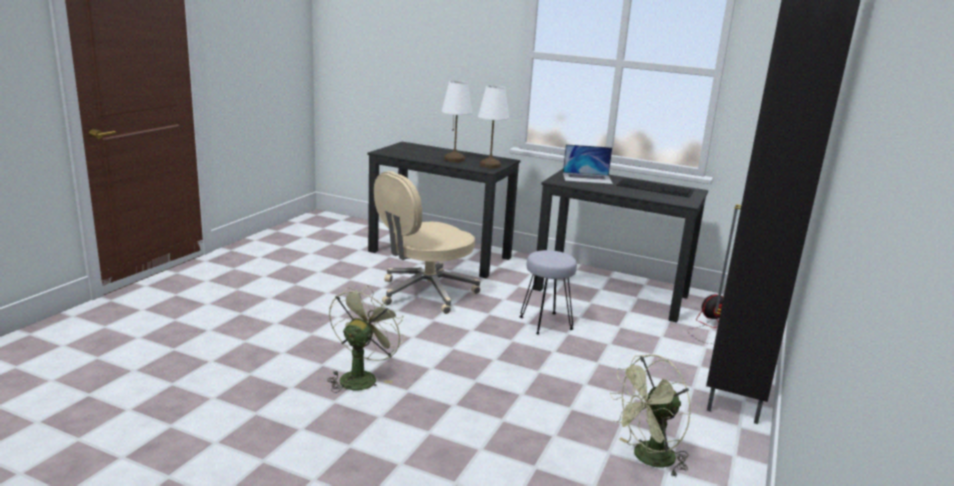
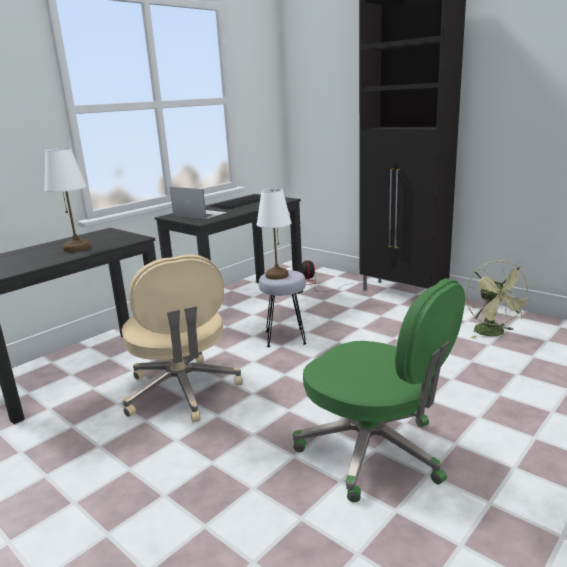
camera: 70 degrees left, 0 degrees up
green fan [327,285,406,393] -> green office chair [293,278,465,502]
white table lamp [478,85,509,168] -> white table lamp moved to [257,188,292,280]
laptop [563,144,613,184] -> laptop turned 75 degrees counterclockwise [170,187,227,219]

